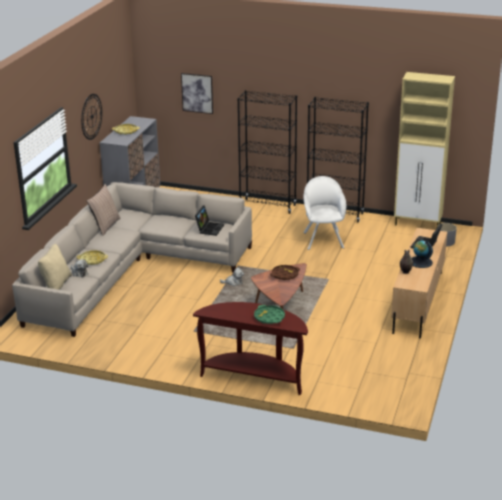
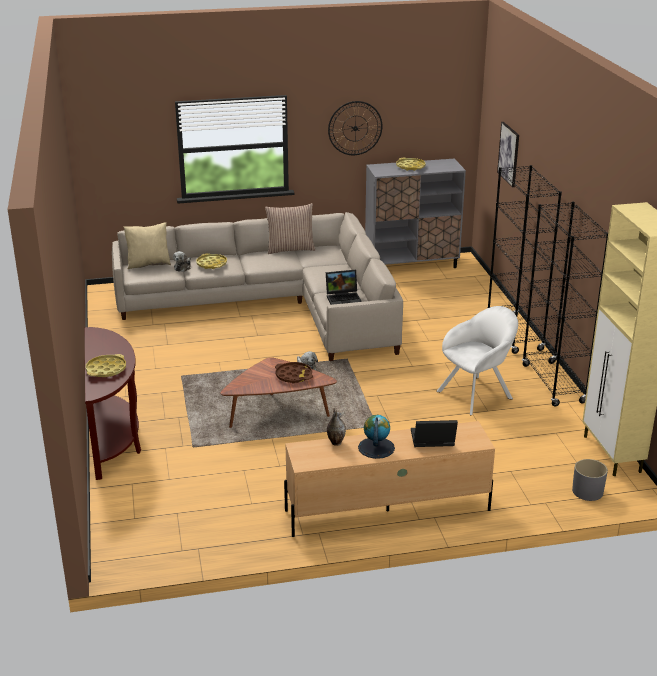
camera: 60 degrees right, 0 degrees up
green tray [254,305,285,324] -> yellow tray [86,354,126,377]

